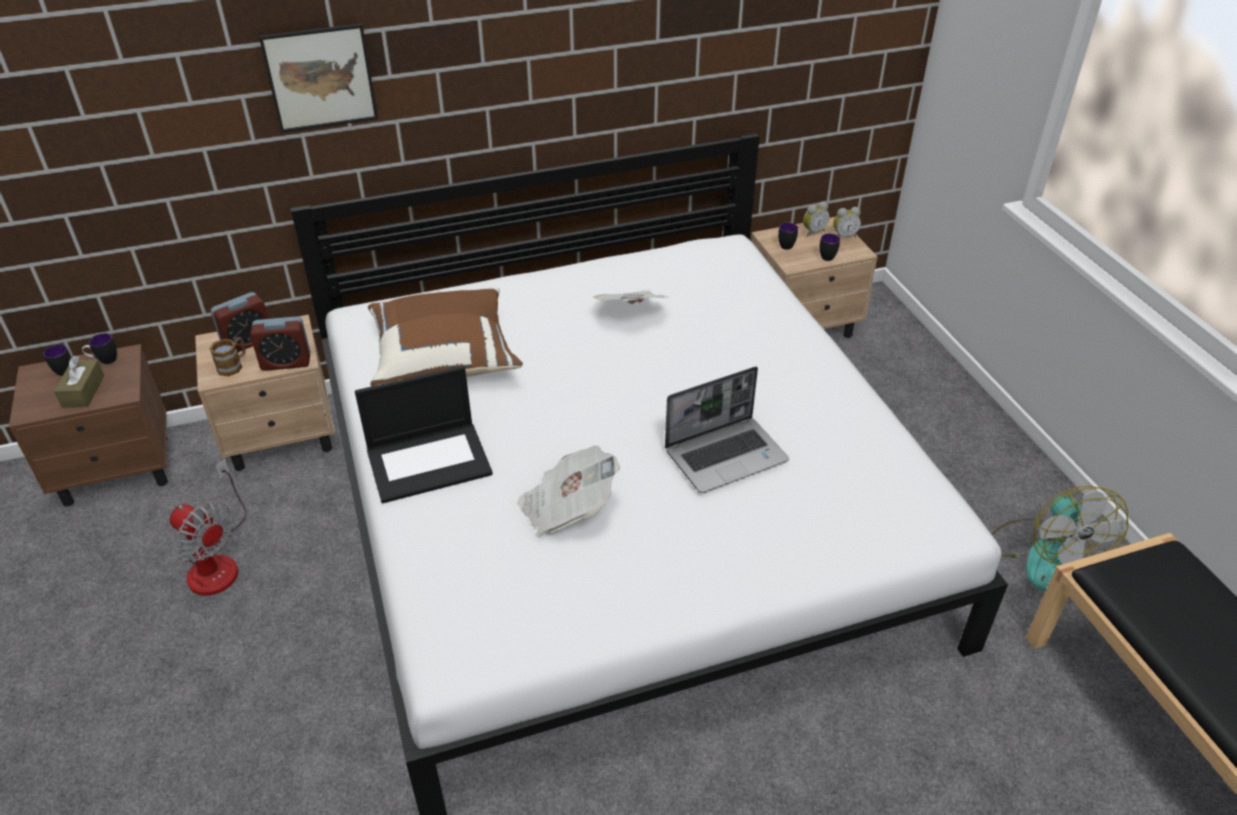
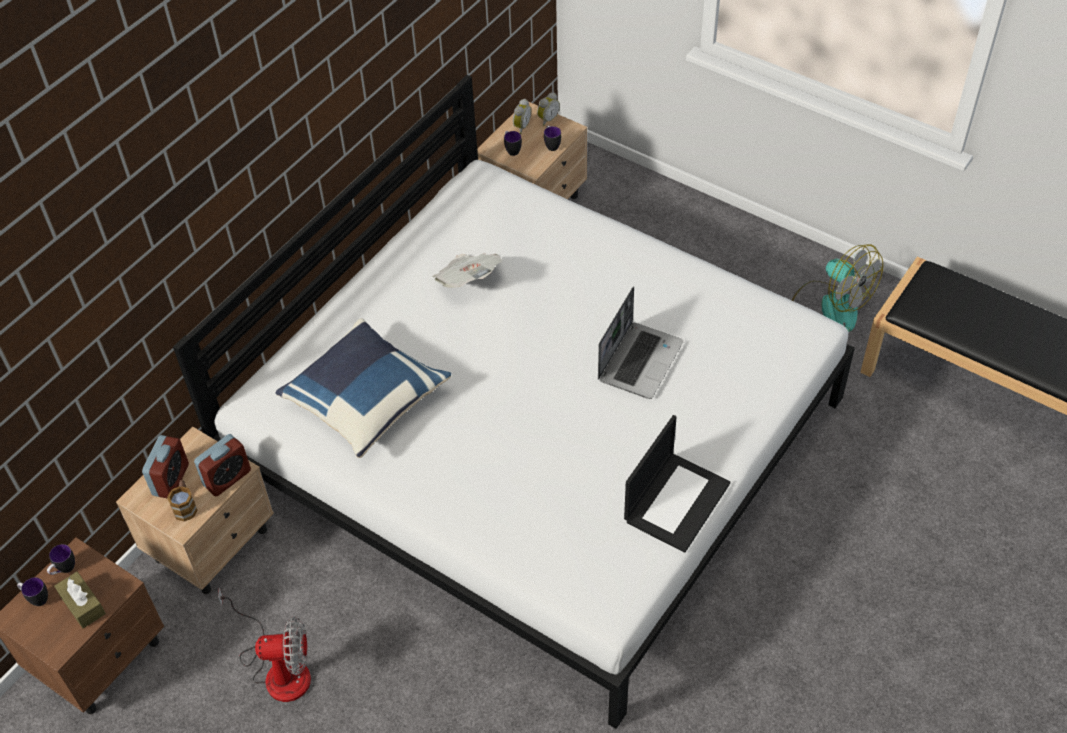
camera: 35 degrees left, 10 degrees up
picture [259,23,378,133] -> none
laptop [355,366,493,503] -> laptop moved to [624,415,730,553]
brown pillow [368,287,523,387] -> blue pillow [276,318,451,458]
newspaper [517,445,620,535] -> none

